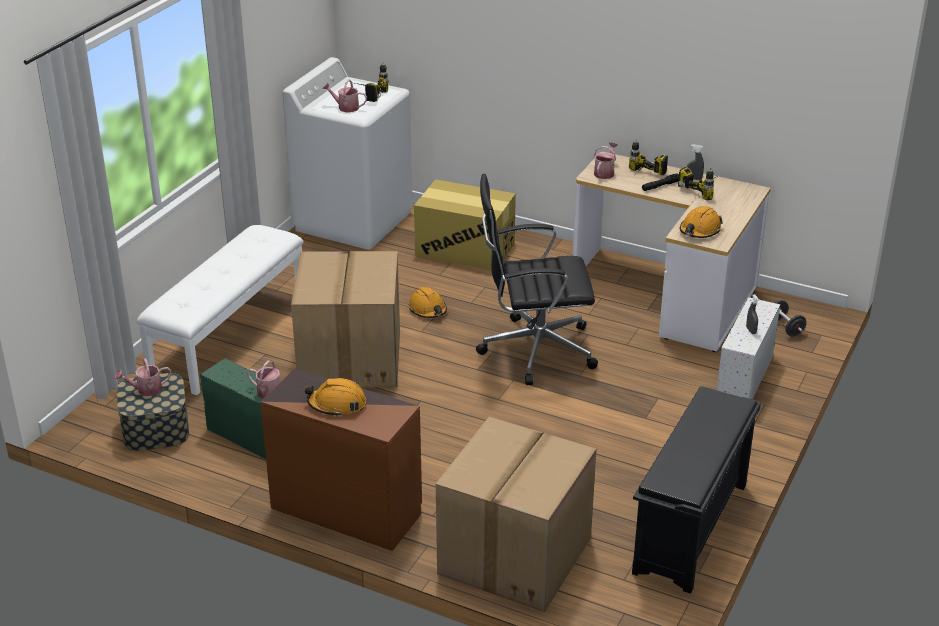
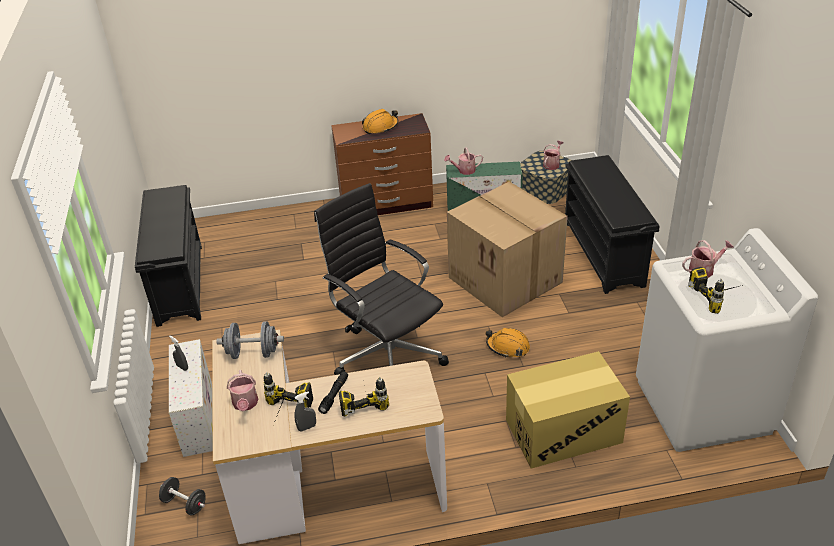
camera: 145 degrees right, 5 degrees up
white bench [137,225,304,395] -> black shoe rack [565,155,660,294]
cardboard box [436,417,596,612] -> none
black office chair [476,174,598,385] -> black office chair turned 90 degrees counterclockwise [314,183,449,375]
watering can [594,142,618,179] -> watering can moved to [227,370,258,411]
orange hard hat [680,206,723,238] -> grey dumbbell [216,321,284,359]

